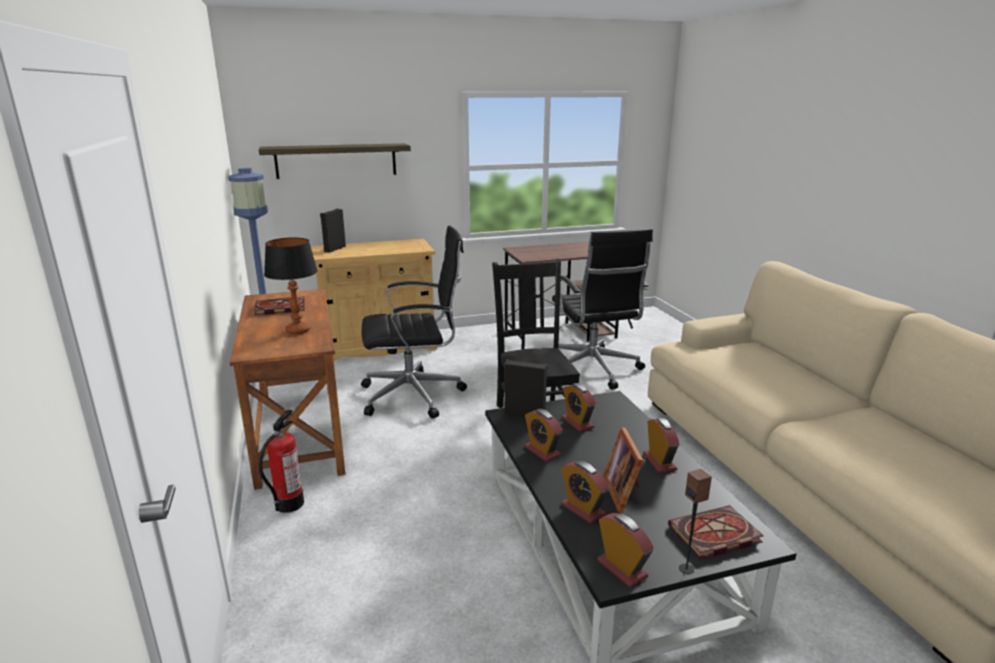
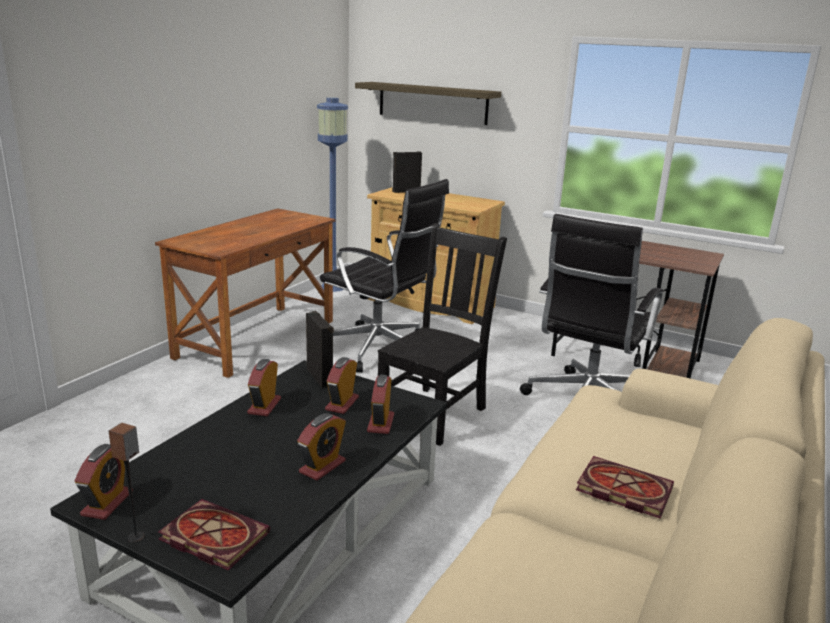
camera: 45 degrees right, 0 degrees up
book [254,297,305,315] -> book moved to [576,456,674,519]
fire extinguisher [259,410,304,513] -> none
table lamp [264,237,318,334] -> none
alarm clock [561,461,610,524] -> alarm clock moved to [367,375,394,434]
picture frame [603,427,644,513] -> none

